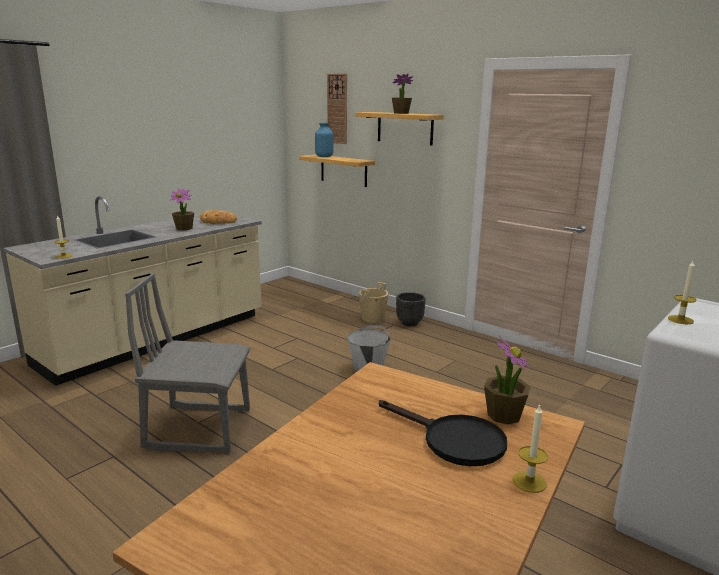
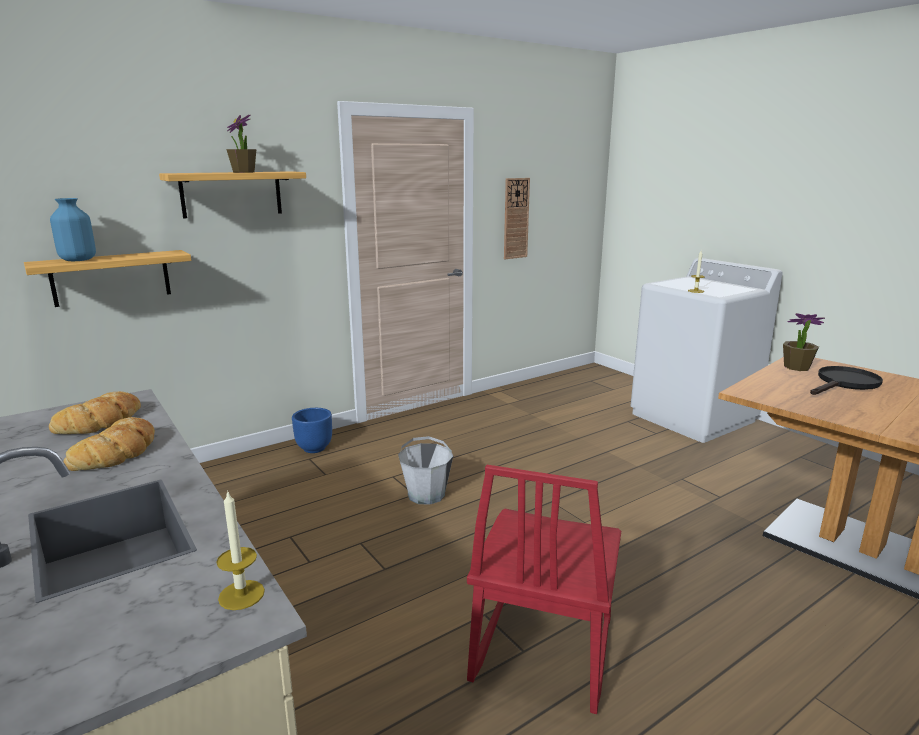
camera: 75 degrees left, 0 degrees up
grey chair [125,273,250,453] -> red chair [467,465,621,714]
potted plant [170,189,194,230] -> bread [64,417,155,471]
wall clock [327,74,347,144] -> wall clock moved to [504,178,530,259]
beige bucket [359,282,389,323] -> none
black planter [396,292,426,326] -> blue planter [292,408,332,453]
candle [513,404,548,493] -> none

